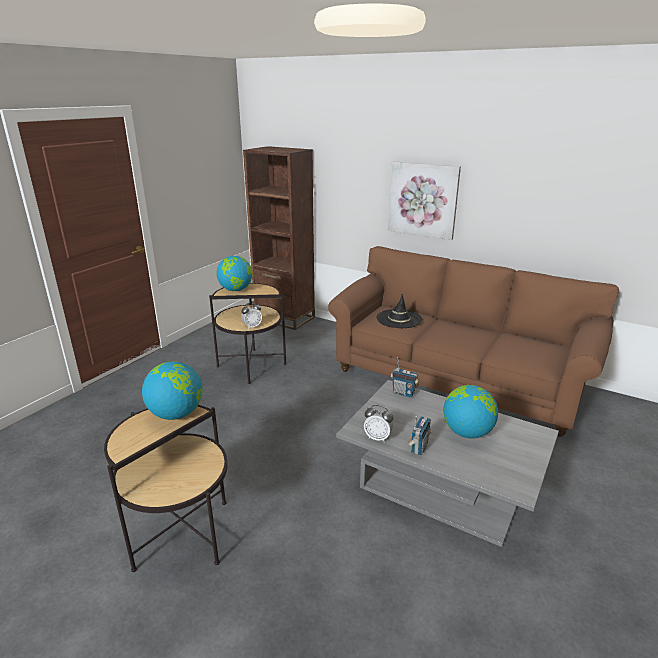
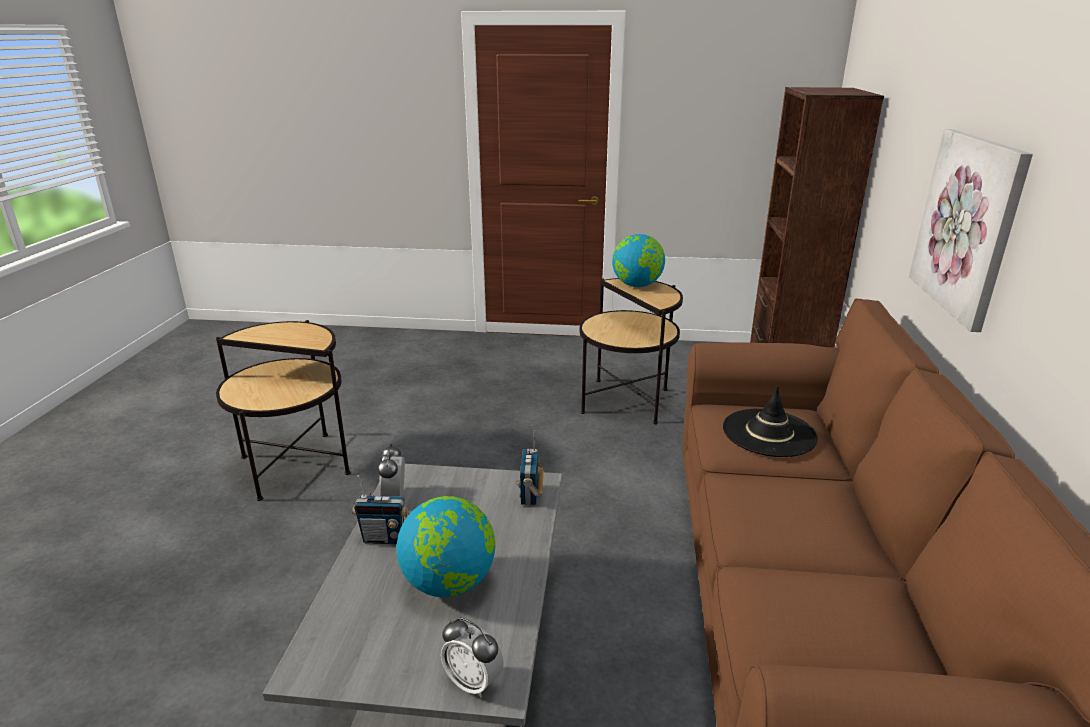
camera: 65 degrees right, 0 degrees up
globe [142,361,203,420] -> none
alarm clock [241,302,262,329] -> alarm clock moved to [441,618,504,698]

